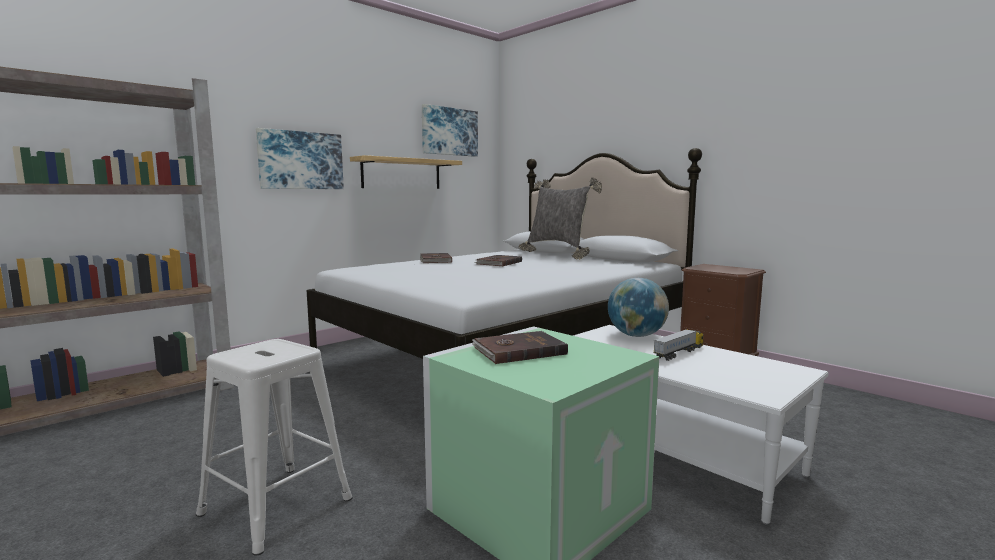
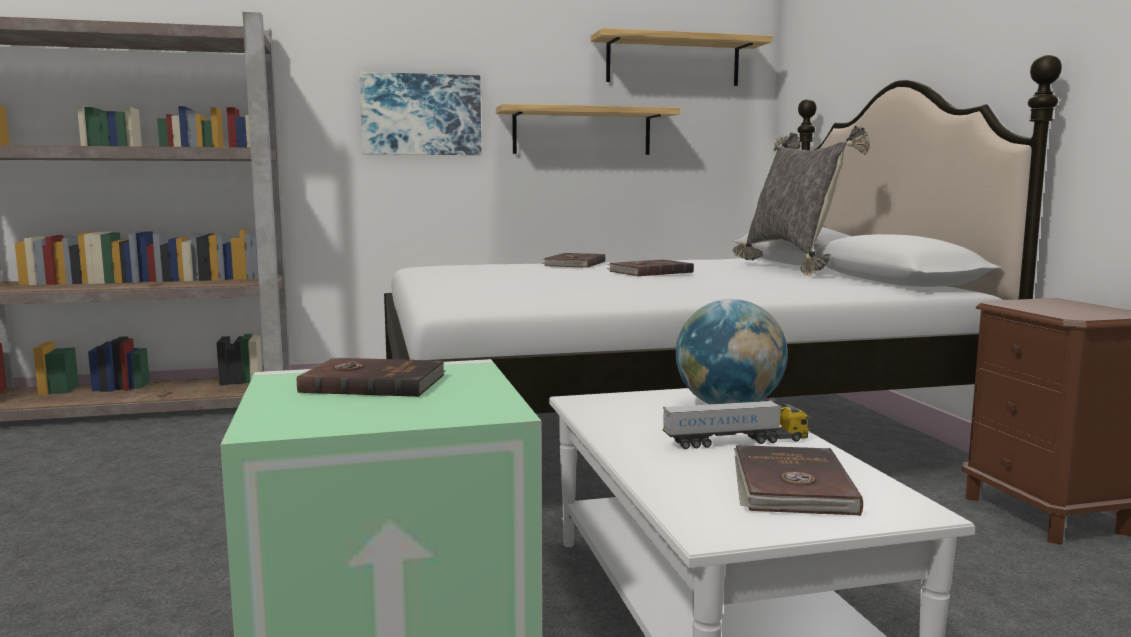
camera: 30 degrees right, 0 degrees up
white stool [196,339,353,556] -> none
picture [422,104,478,157] -> shelf [591,28,772,86]
none -> brown book [734,445,863,516]

